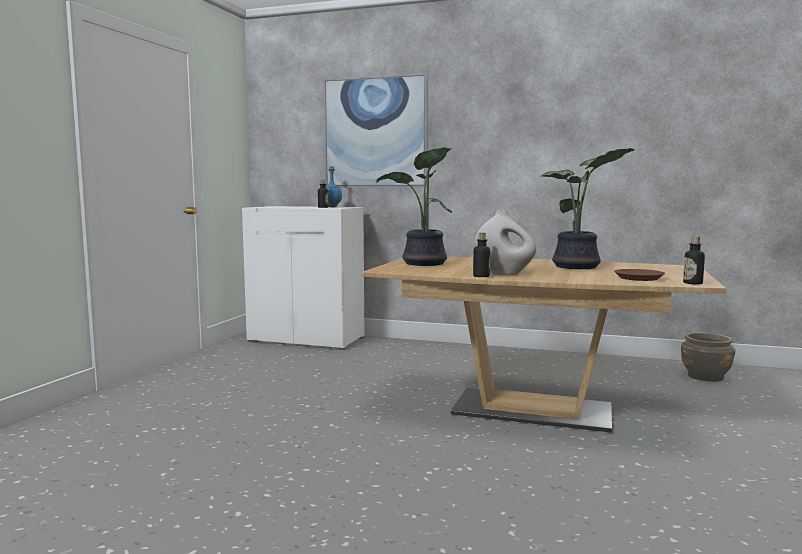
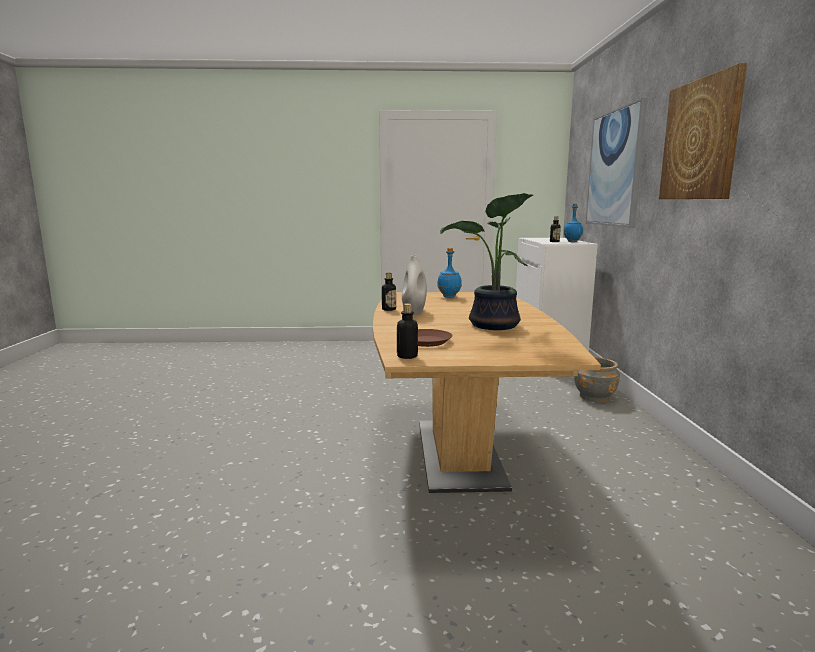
camera: 70 degrees right, 5 degrees up
potted plant [376,147,452,266] -> blue bottle [437,248,462,298]
grey planter [681,332,735,382] -> grey planter moved to [574,357,620,402]
none -> picture [659,63,747,199]

